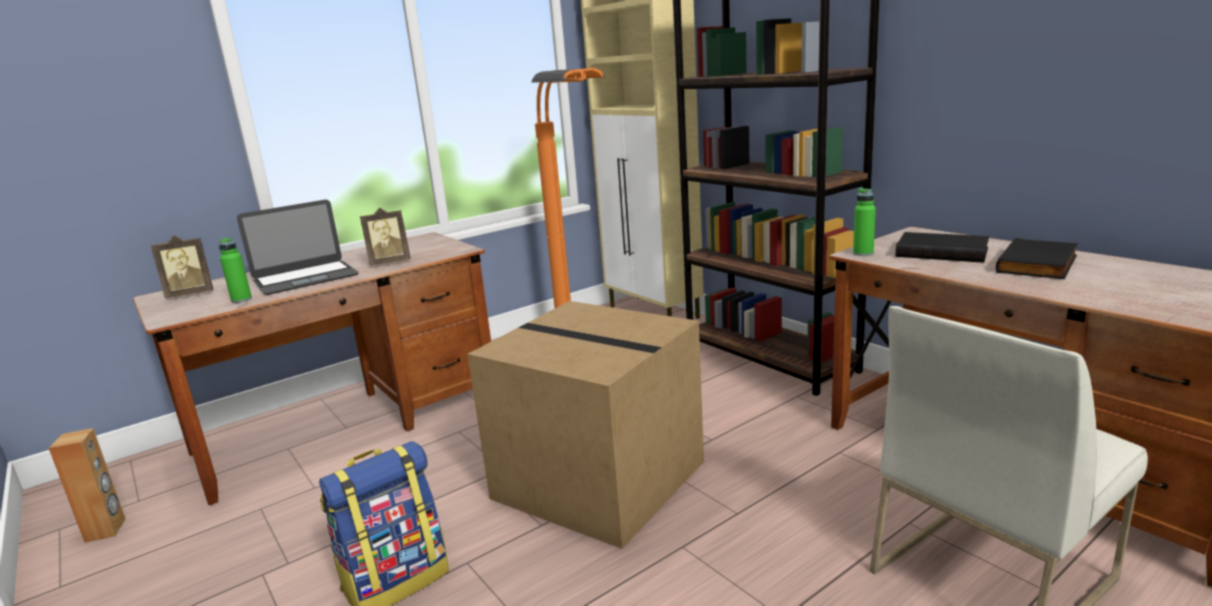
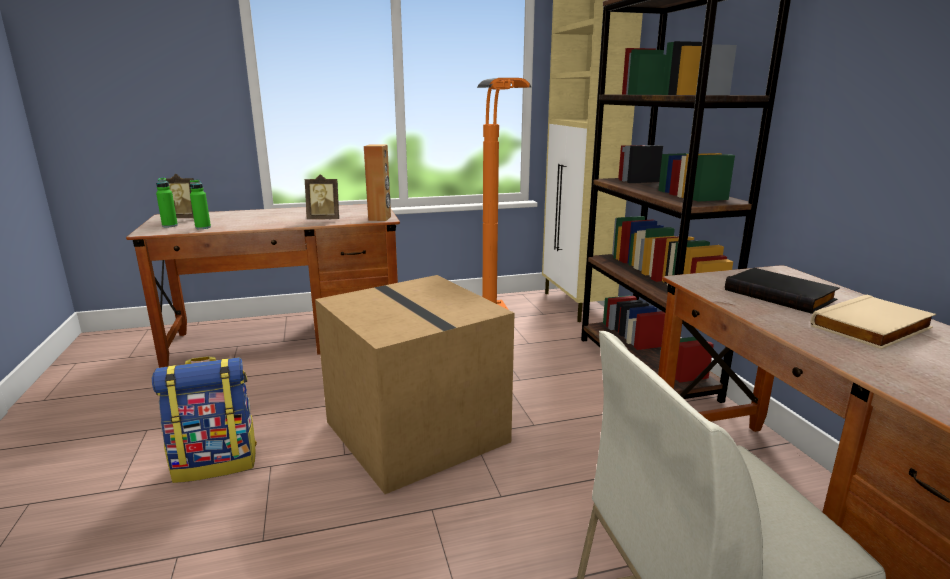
camera: 20 degrees right, 0 degrees up
brown speaker [49,428,125,543] -> brown speaker moved to [364,144,391,221]
laptop [237,200,359,295] -> none
green bottle [853,188,876,256] -> green bottle moved to [156,178,178,227]
black book [996,238,1078,279] -> beige book [811,295,936,349]

